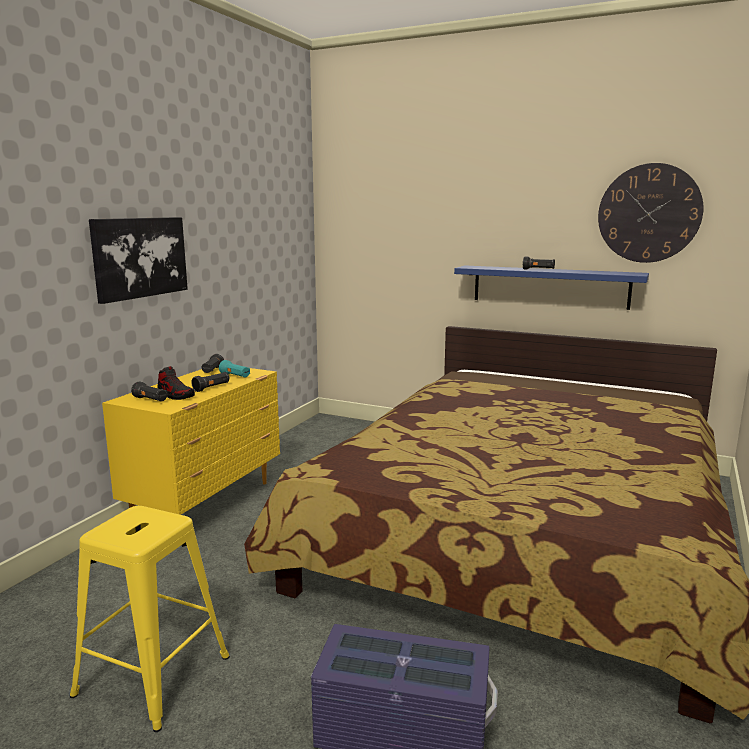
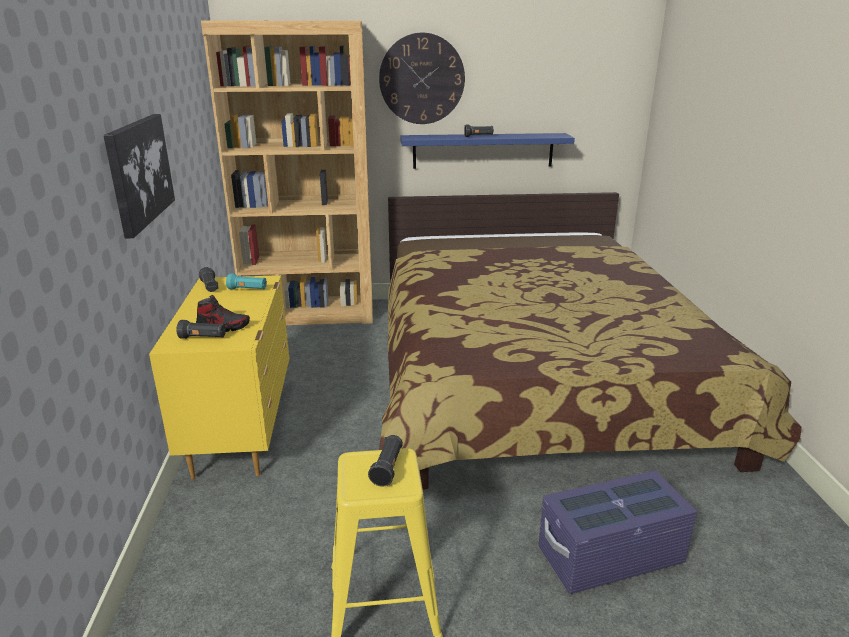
camera: 30 degrees left, 10 degrees up
black flashlight [191,372,230,392] -> black flashlight moved to [368,435,403,486]
wall clock [598,163,703,263] -> wall clock moved to [379,33,465,124]
none -> brown bookcase [201,21,373,325]

